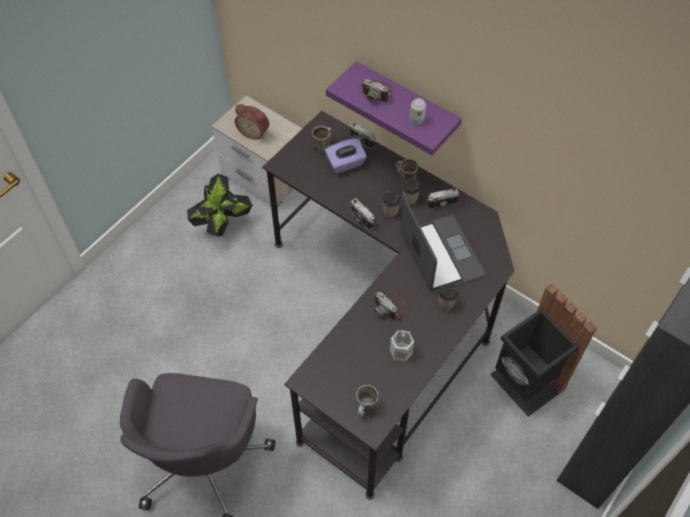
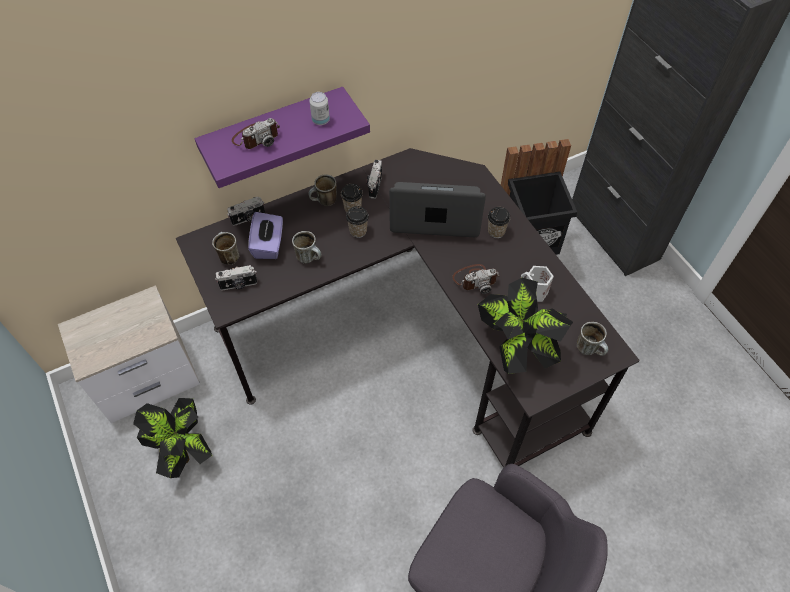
camera: 65 degrees left, 0 degrees up
alarm clock [235,104,269,140] -> none
camera [351,198,374,230] -> camera moved to [215,265,257,290]
none -> mug [292,231,322,264]
none -> potted plant [478,277,573,374]

